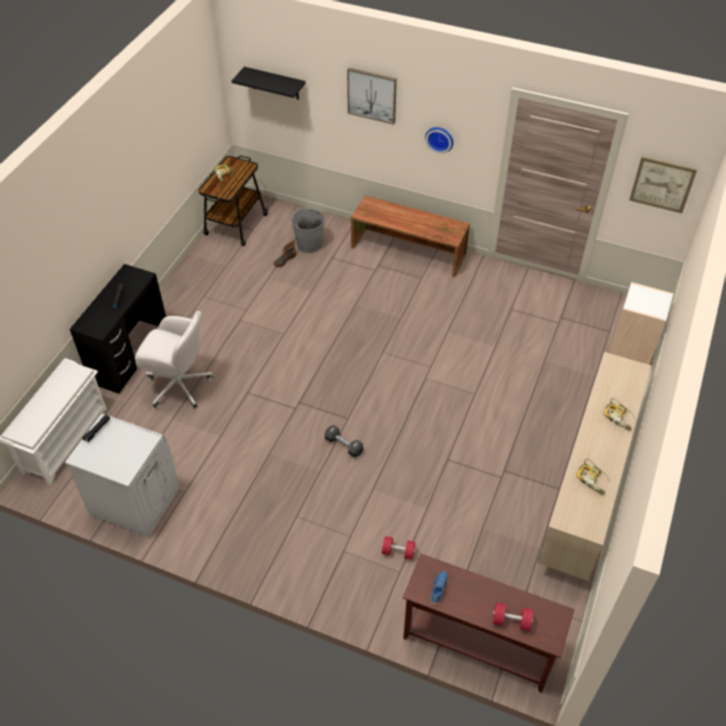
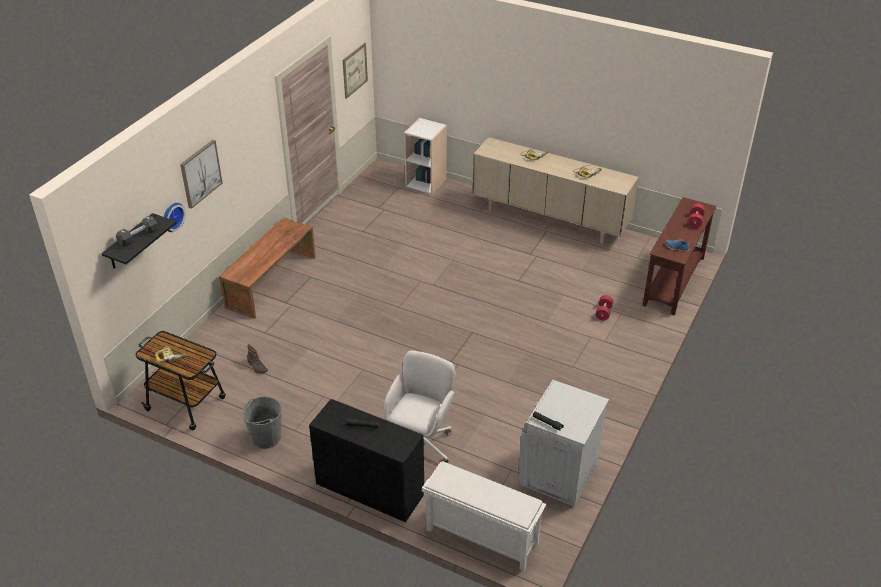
camera: 85 degrees left, 10 degrees down
grey bucket [291,208,325,253] -> grey bucket moved to [242,396,282,449]
black dumbbell [325,425,363,457] -> black dumbbell moved to [116,216,158,247]
wall clock [425,127,453,153] -> wall clock moved to [164,203,186,232]

